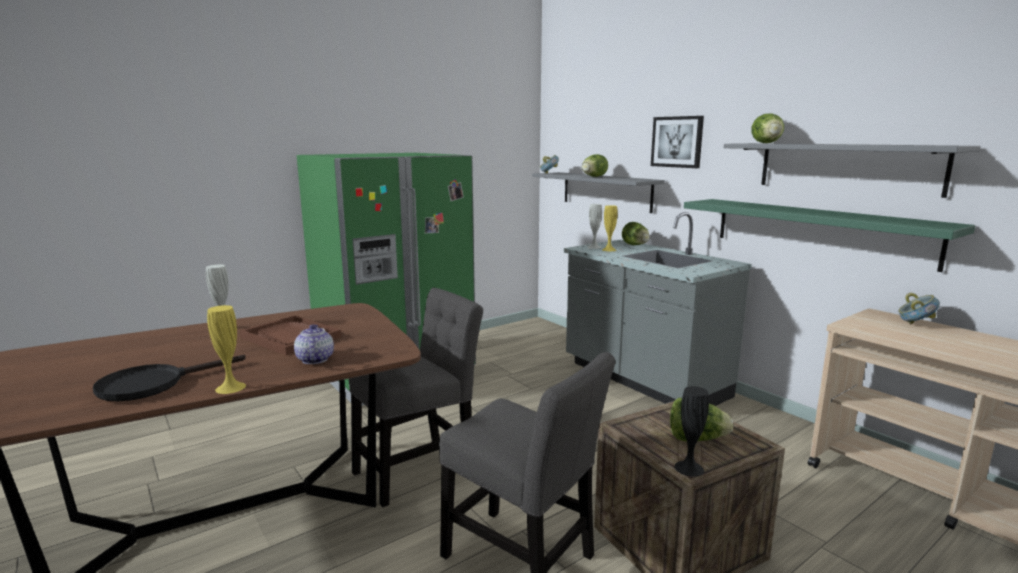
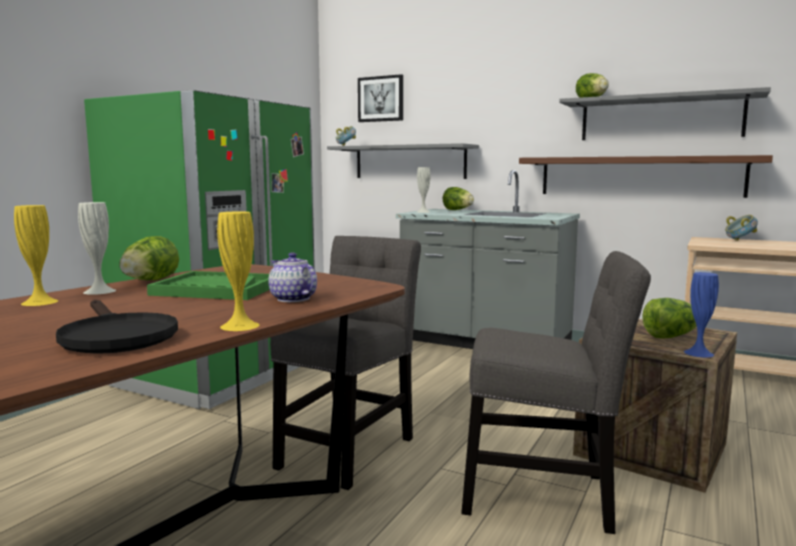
camera: 25 degrees left, 5 degrees down
black frying pan [93,355,245,401] -> black frying pan turned 60 degrees counterclockwise [56,300,178,354]
brown tray [240,316,341,355] -> green tray [147,271,270,300]
lettuce [582,154,608,177] -> lettuce moved to [119,236,179,280]
yellow vase [602,205,618,251] -> yellow vase moved to [14,205,58,306]
picture [651,116,704,168] -> picture moved to [358,74,403,122]
black vase [675,386,709,477] -> blue vase [684,272,719,358]
green shelf [684,199,975,272] -> brown shelf [519,155,773,198]

